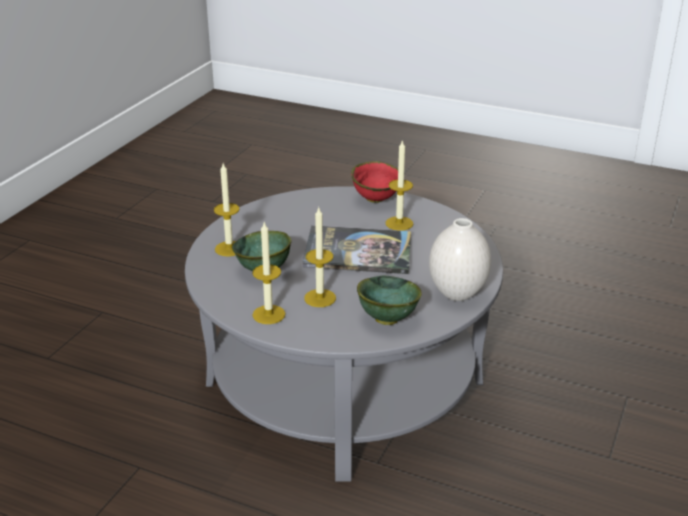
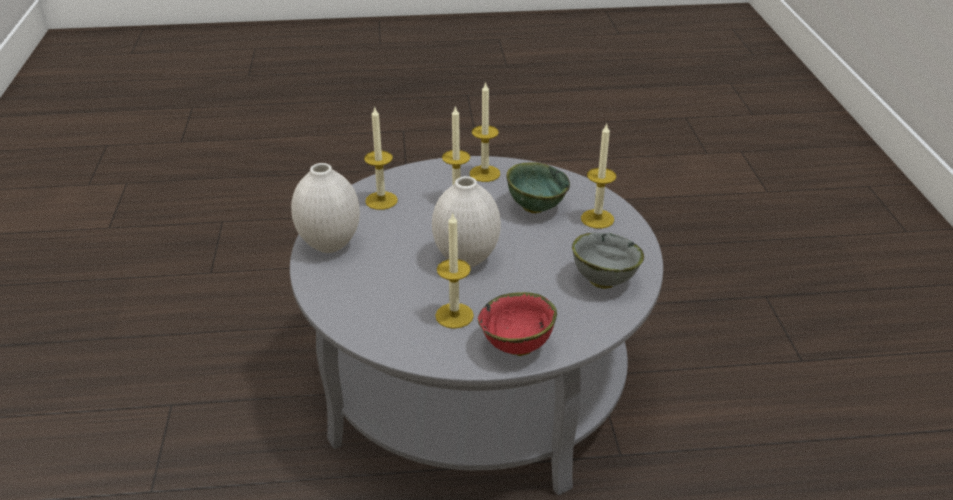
camera: 150 degrees right, 5 degrees up
book [302,225,411,274] -> white vase [432,176,501,267]
green bowl [357,275,422,325] -> candle [364,108,398,210]
none -> grey bowl [572,233,644,289]

